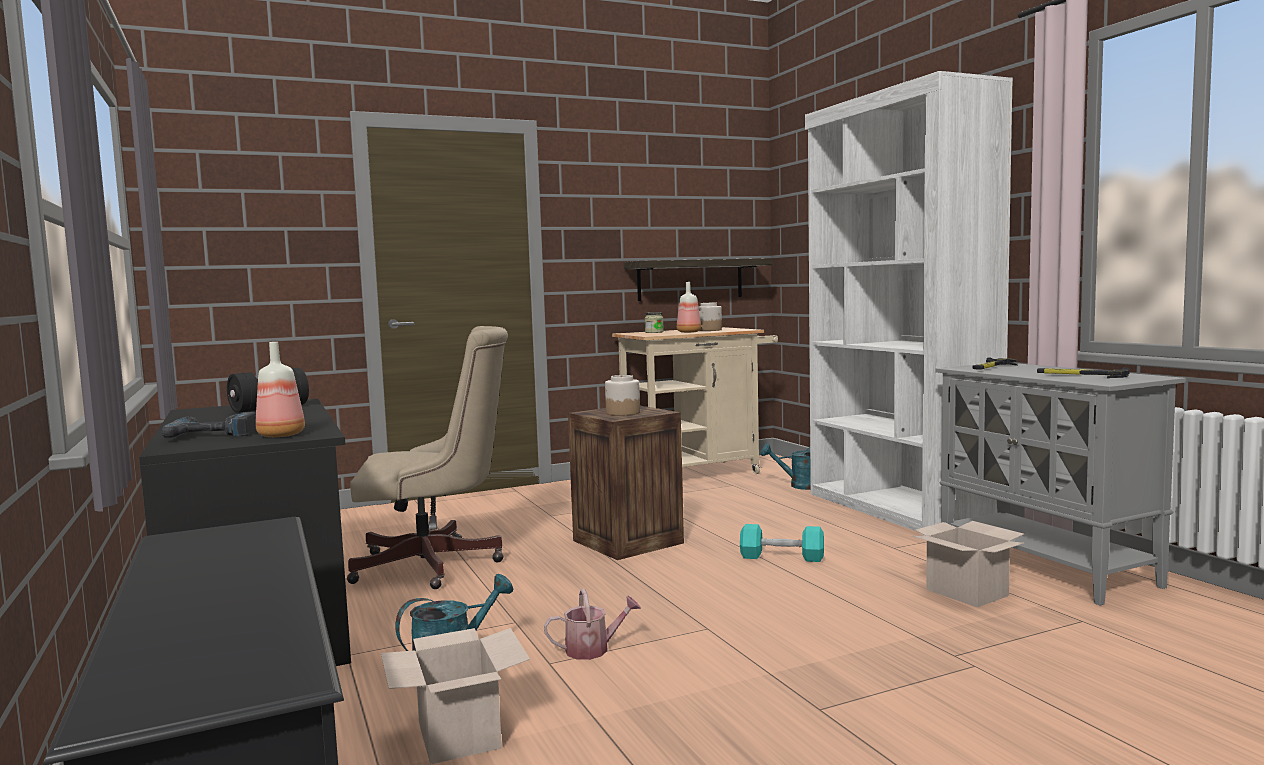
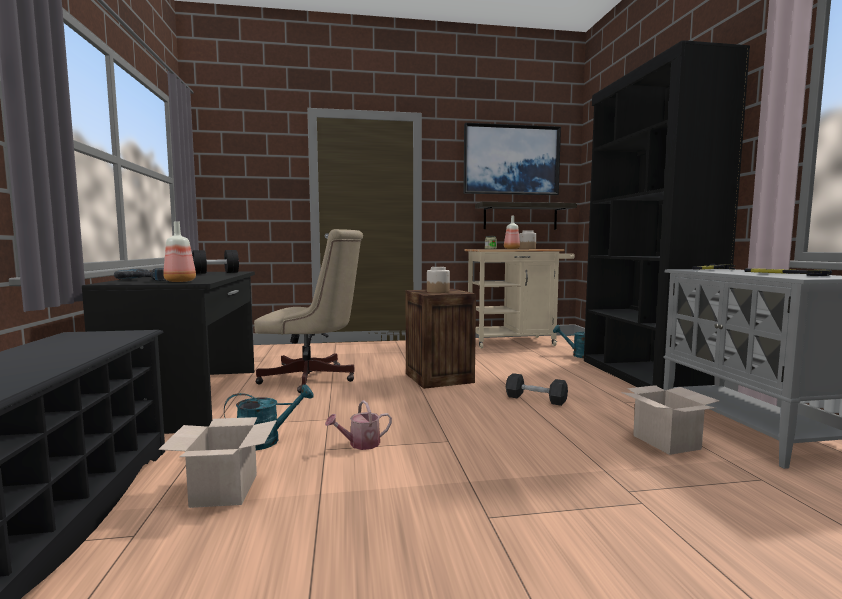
camera: 15 degrees right, 0 degrees up
watering can [544,588,641,660] -> watering can turned 150 degrees clockwise [325,400,392,450]
turquoise dumbbell [740,524,824,562] -> black dumbbell [506,373,568,406]
white bookcase [805,71,1013,536] -> black bookcase [584,40,750,389]
none -> picture [463,123,561,195]

